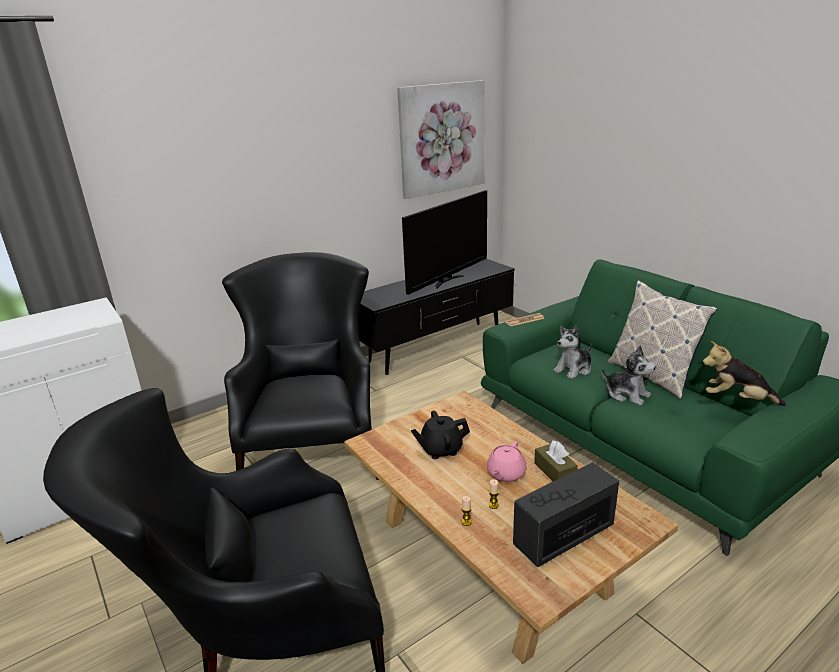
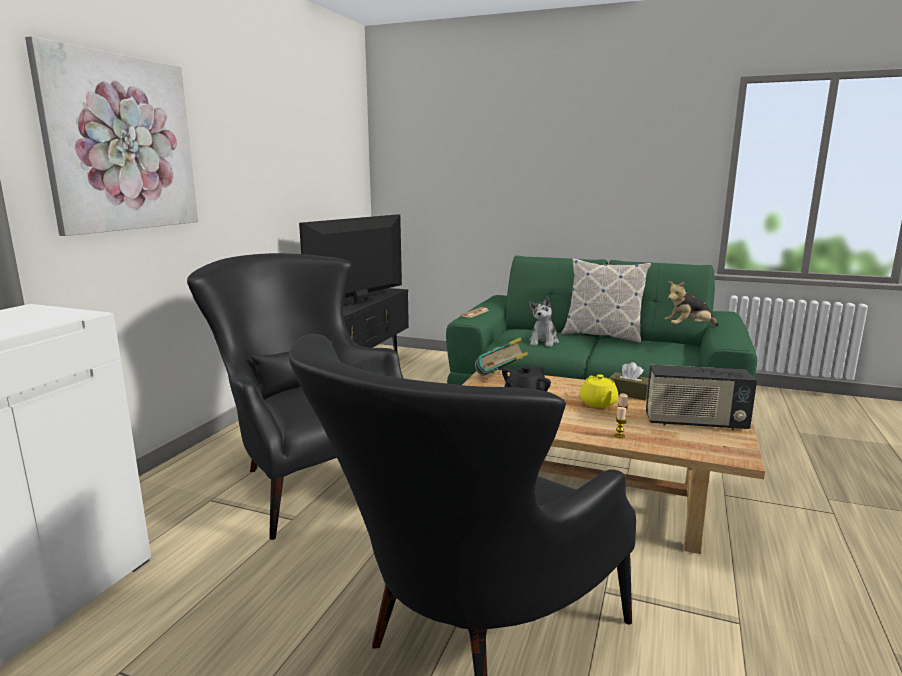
camera: 35 degrees left, 10 degrees down
picture [397,80,485,199] -> picture moved to [25,36,198,236]
television [402,190,487,295] -> television turned 150 degrees counterclockwise [299,214,402,305]
pink teapot [487,441,527,482] -> yellow teapot [580,374,618,408]
radio [513,462,619,567] -> radio turned 105 degrees counterclockwise [646,365,757,430]
plush toy [601,346,656,406] -> none
none -> book [475,338,528,376]

